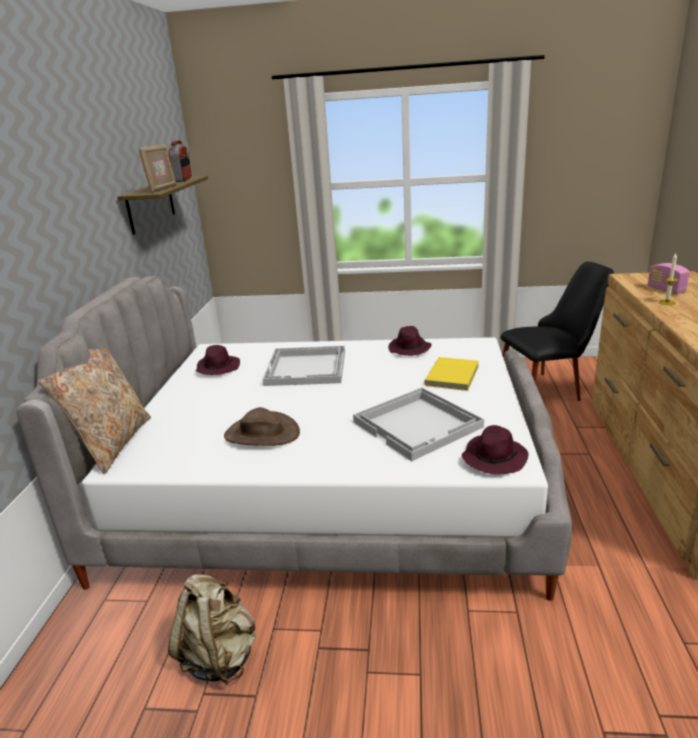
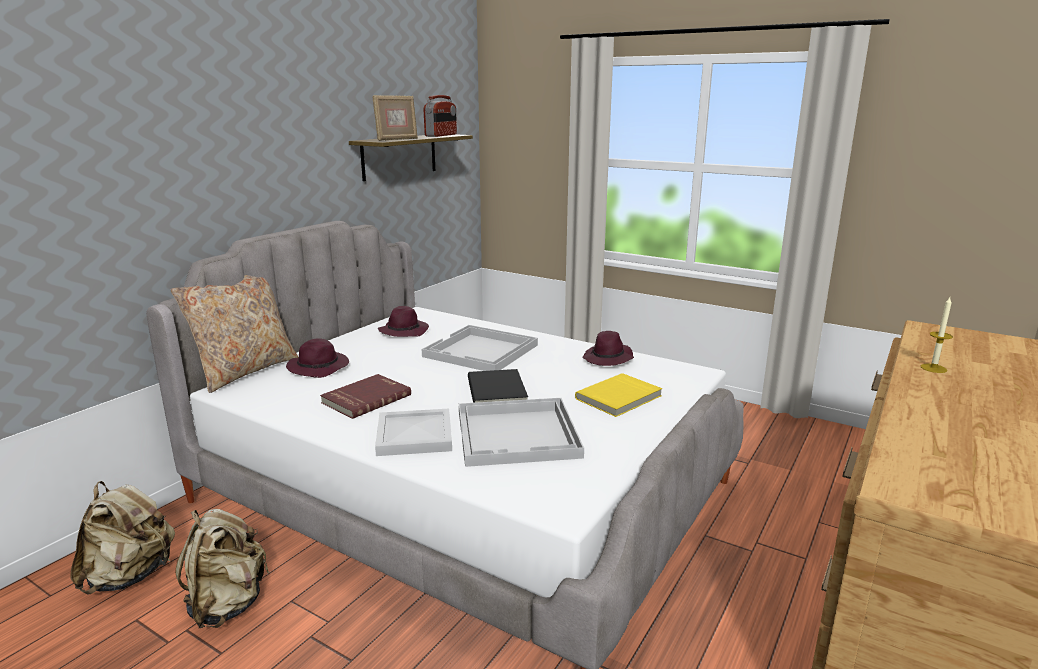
camera: 25 degrees right, 5 degrees down
brown hat [224,407,300,446] -> red book [320,374,411,419]
purple hat [462,425,528,475] -> purple hat moved to [286,338,349,378]
black chair [501,262,614,401] -> none
radio [647,263,690,294] -> none
none -> beige backpack [70,481,175,595]
none -> white tray [375,408,452,456]
none -> black book [468,369,528,403]

